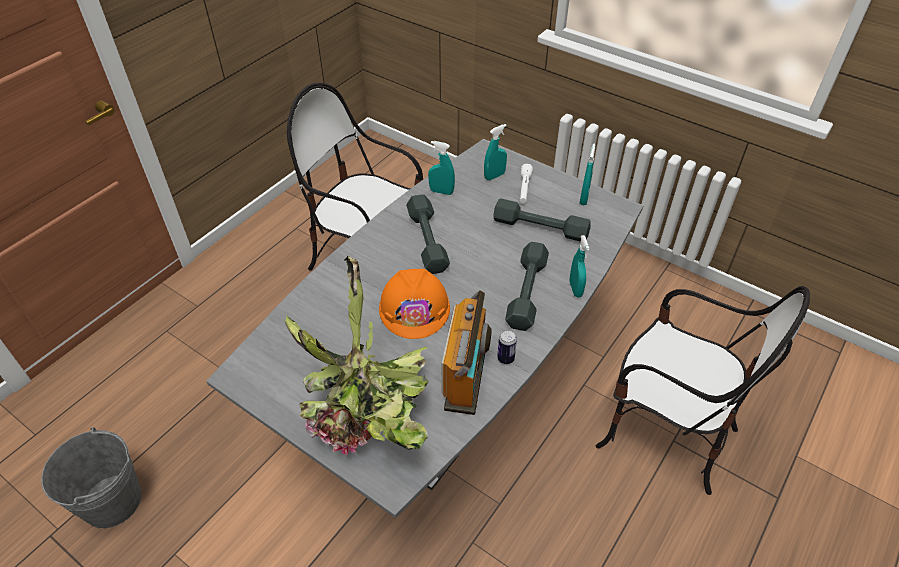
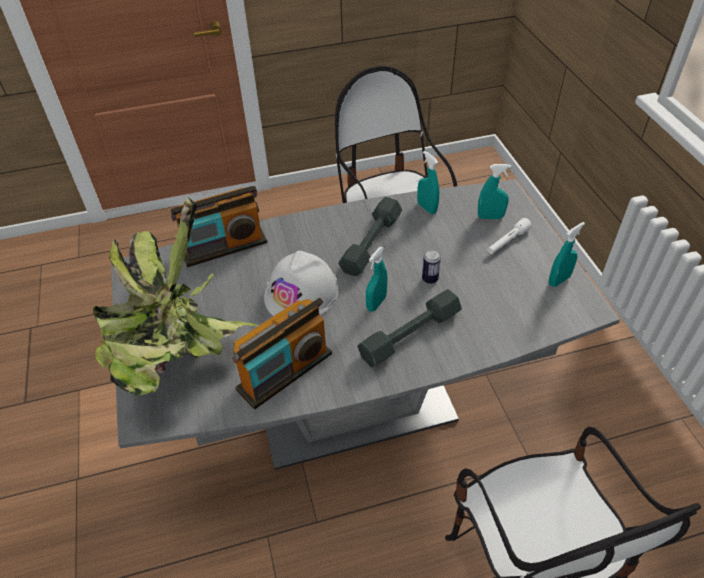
camera: 40 degrees right, 0 degrees up
grey bucket [41,427,142,528] -> none
orange hard hat [379,269,450,339] -> white hard hat [264,251,338,316]
grey dumbbell [493,198,591,242] -> none
can [497,330,517,364] -> can moved to [422,250,441,284]
turquoise spray bottle [569,235,589,298] -> turquoise spray bottle moved to [366,247,387,312]
none -> radio [170,186,267,267]

